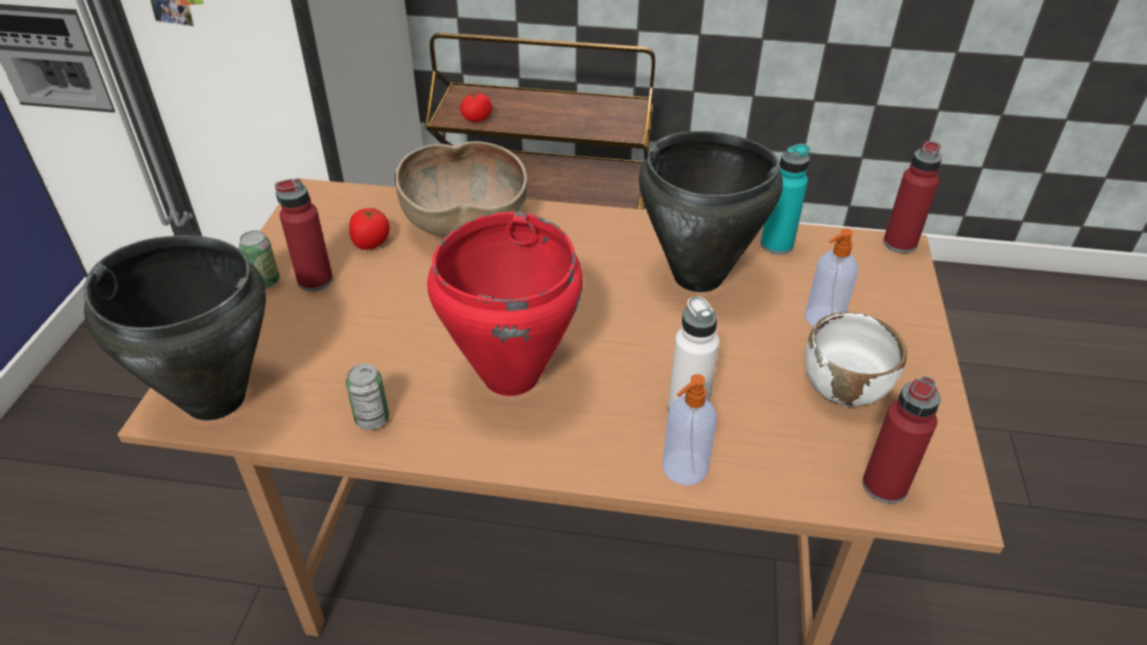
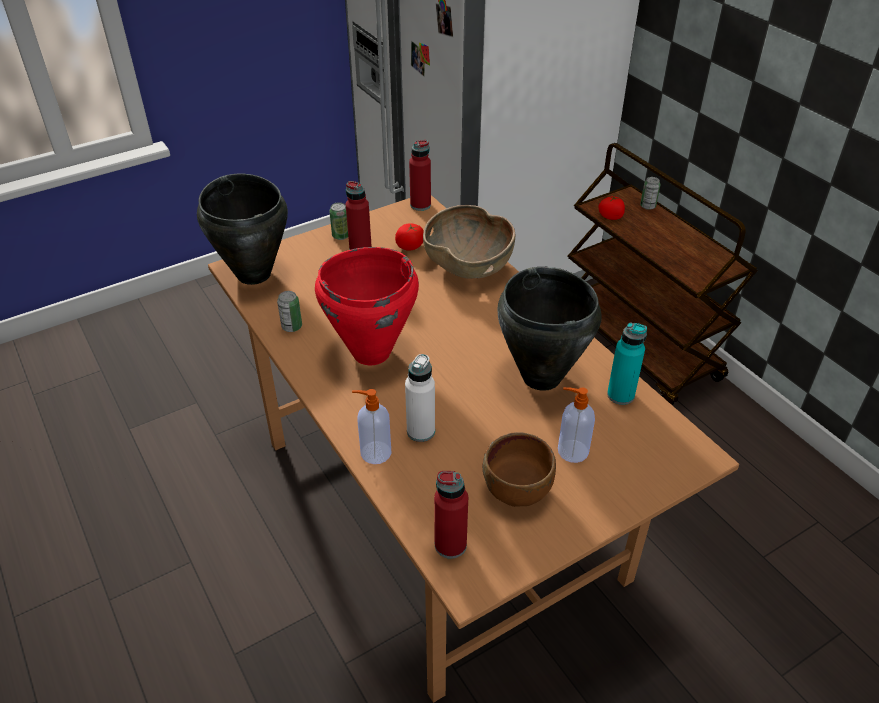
camera: 50 degrees right, 0 degrees up
white bowl [805,312,907,407] -> brown bowl [483,432,556,507]
red bottle [883,141,942,253] -> red bottle moved to [409,140,431,211]
none -> can [640,177,661,210]

